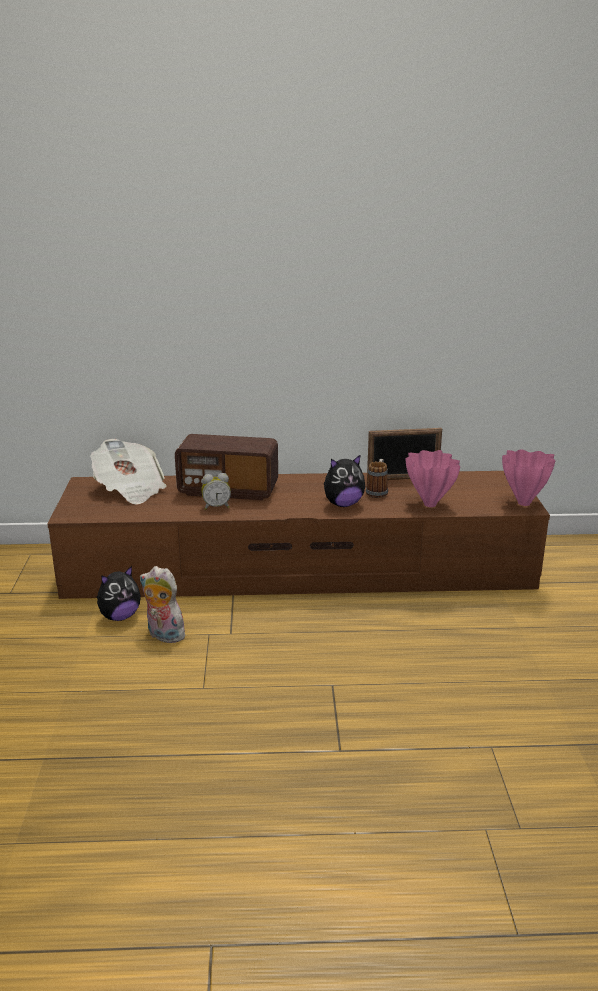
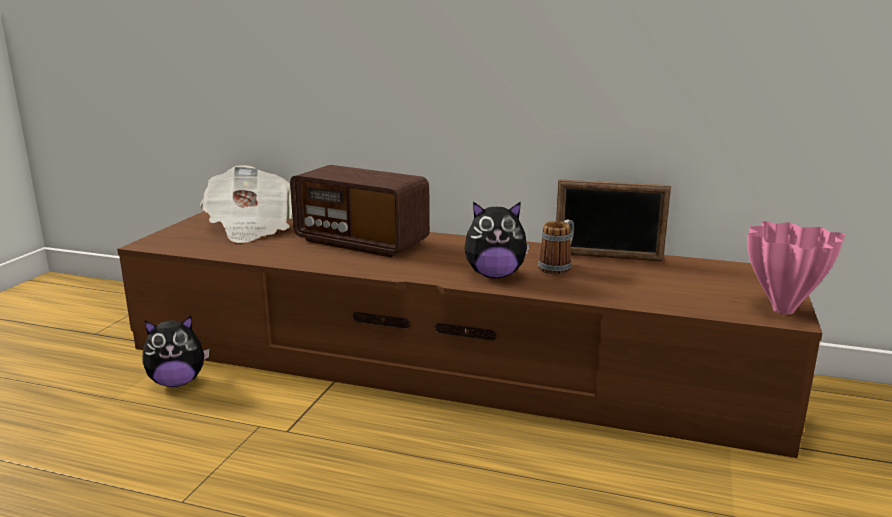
camera: 20 degrees right, 5 degrees down
plush toy [140,566,187,643] -> none
alarm clock [201,473,231,510] -> none
pink vase [405,450,460,507] -> none

